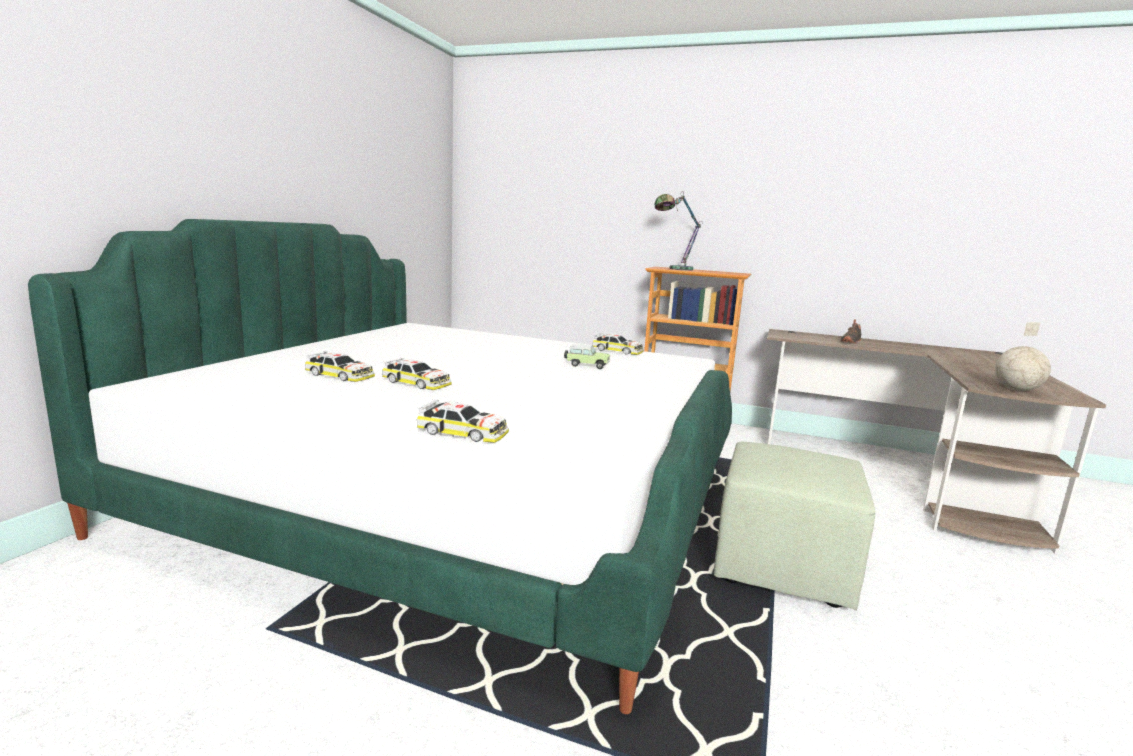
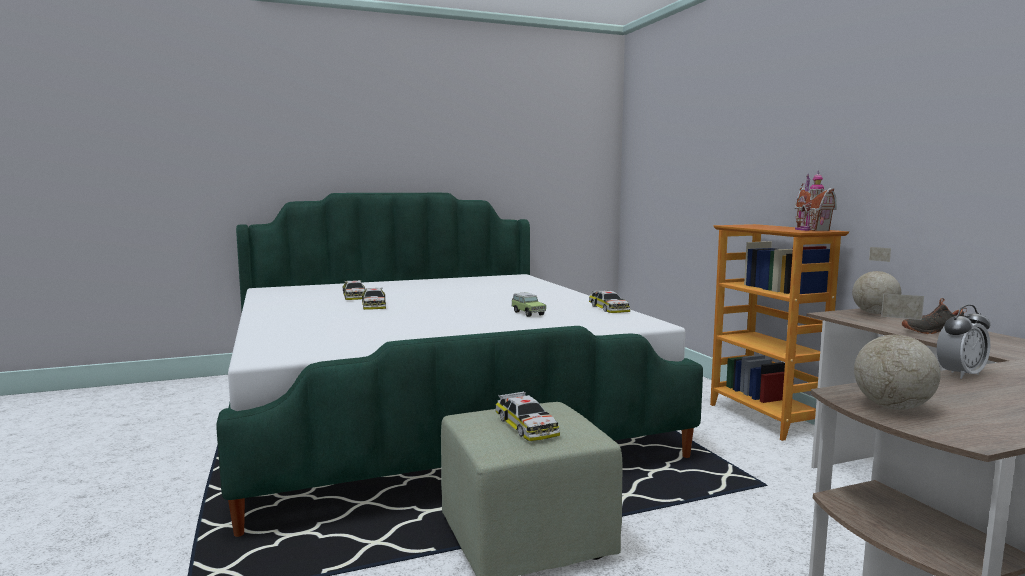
camera: 50 degrees right, 5 degrees down
toy car [417,399,509,443] -> toy car moved to [496,391,560,441]
table lamp [655,191,703,271] -> none
none -> toy house [795,171,837,231]
none -> globe [852,247,901,314]
none -> alarm clock [937,305,990,379]

